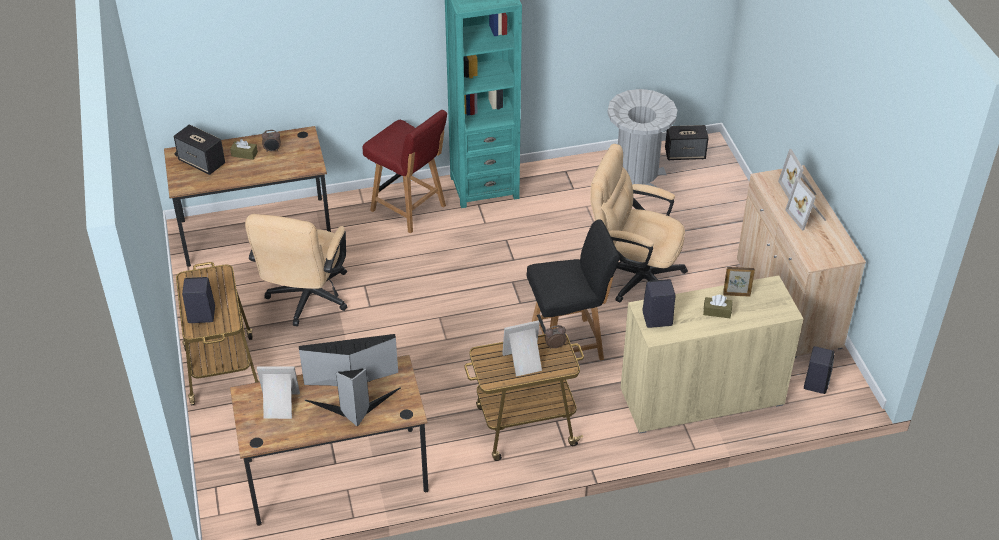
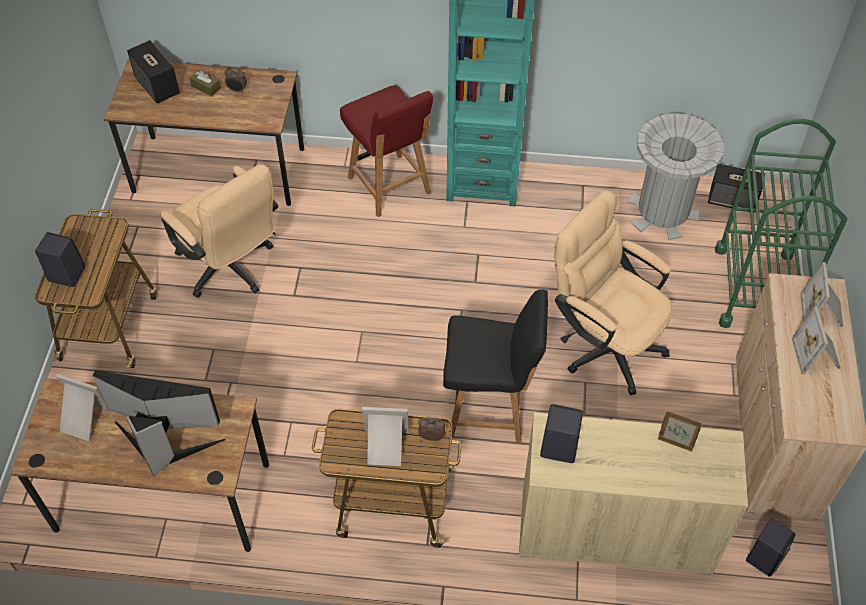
camera: 20 degrees right, 10 degrees up
beige office chair [245,214,347,326] -> beige office chair turned 75 degrees counterclockwise [161,164,278,298]
brown tissue box [703,295,732,318] -> none
none -> green cart [715,119,847,328]

